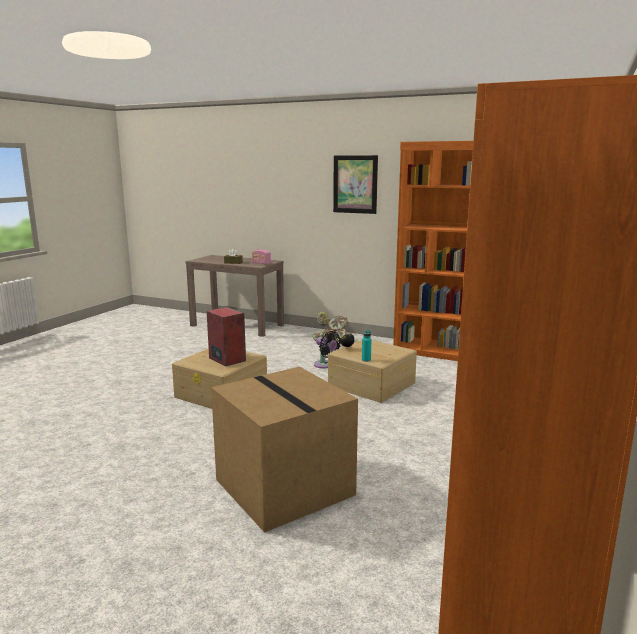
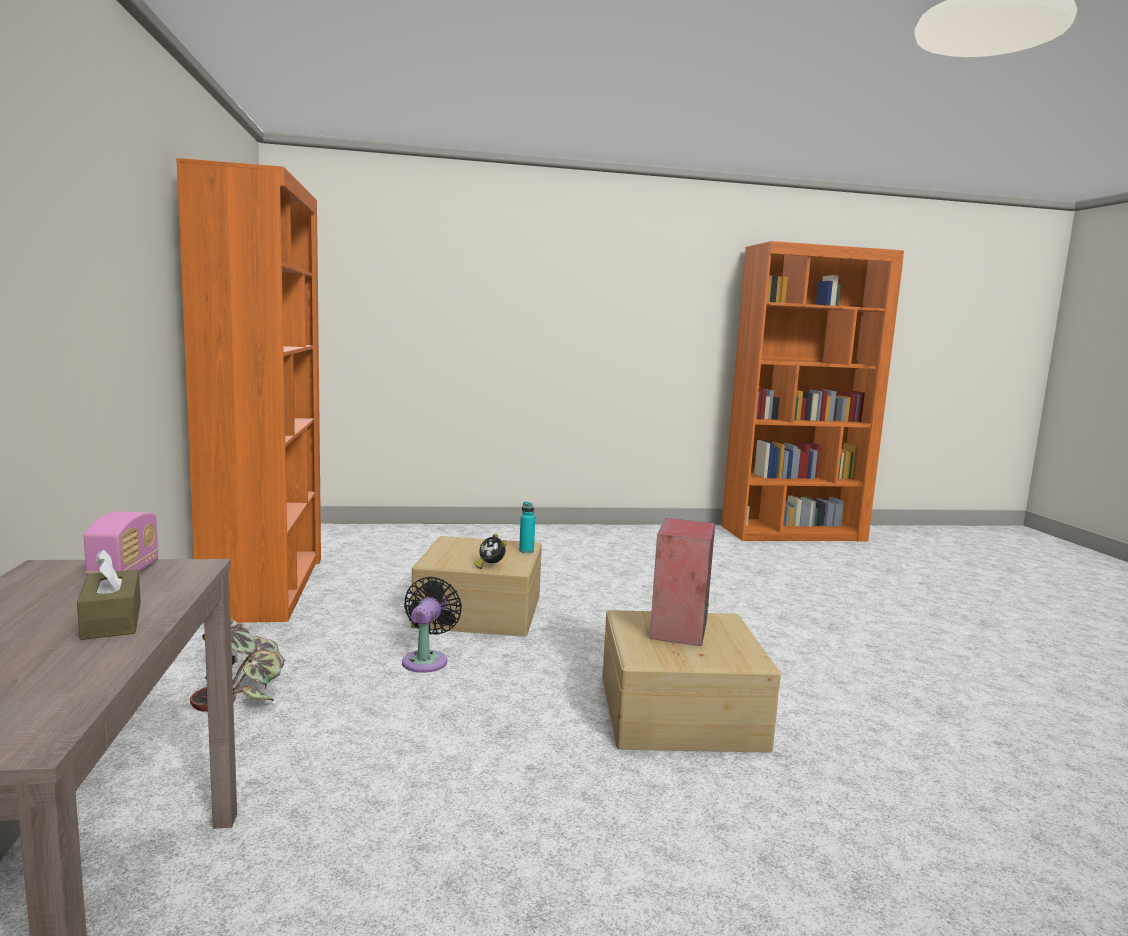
camera: 125 degrees left, 5 degrees down
cardboard box [211,367,358,533] -> none
picture [333,155,378,214] -> none

